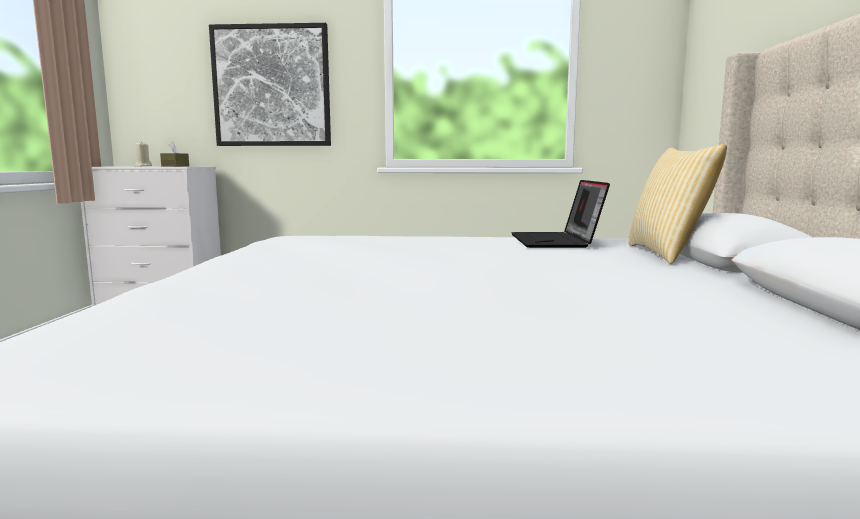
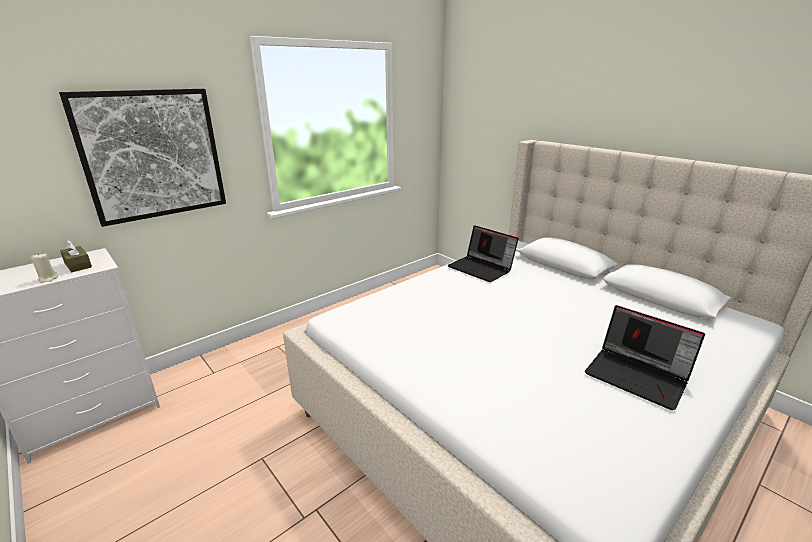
camera: 45 degrees left, 15 degrees up
pillow [628,144,727,264] -> none
none -> laptop [585,305,705,410]

